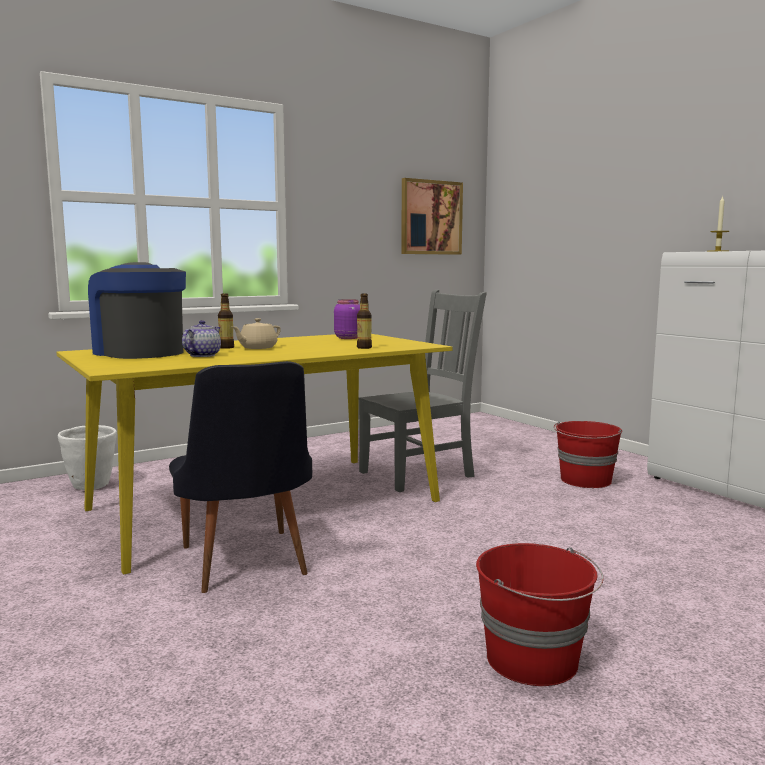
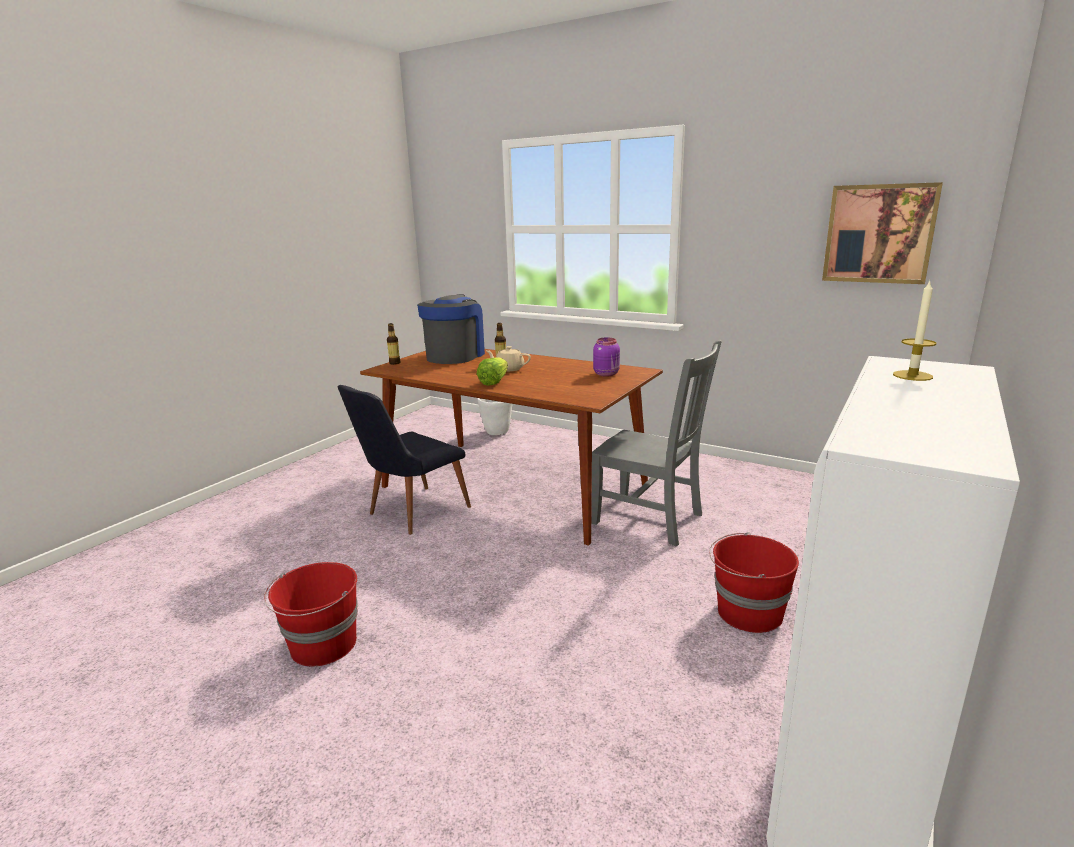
camera: 65 degrees right, 10 degrees up
yellow dining table [56,334,452,575] -> brown dining table [360,349,663,546]
teapot [182,320,221,357] -> none
bottle [357,293,372,349] -> bottle moved to [387,323,401,365]
none -> lettuce [477,357,508,386]

